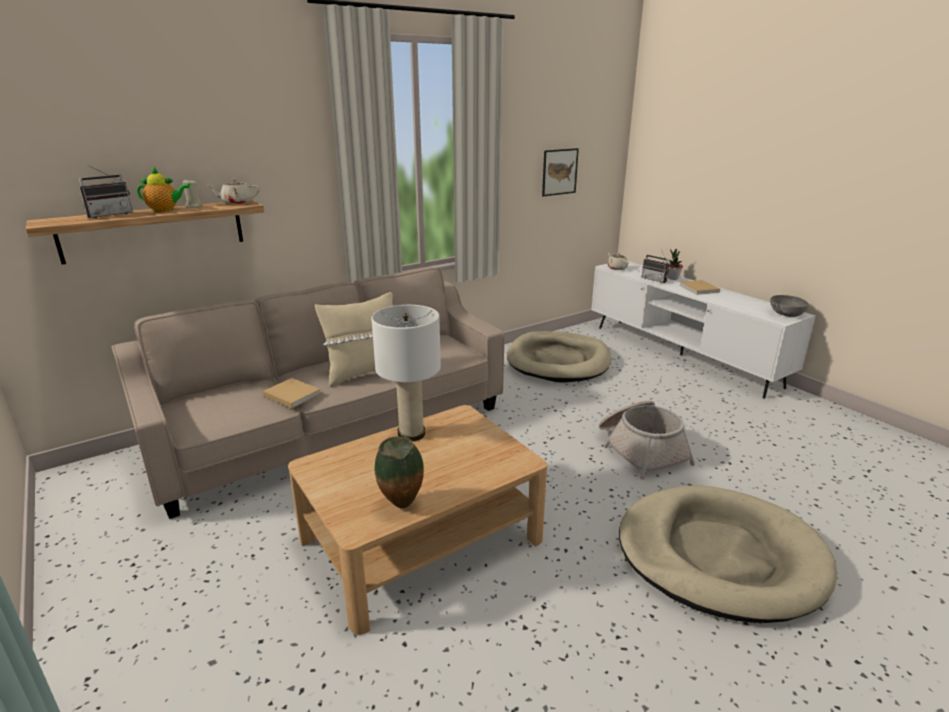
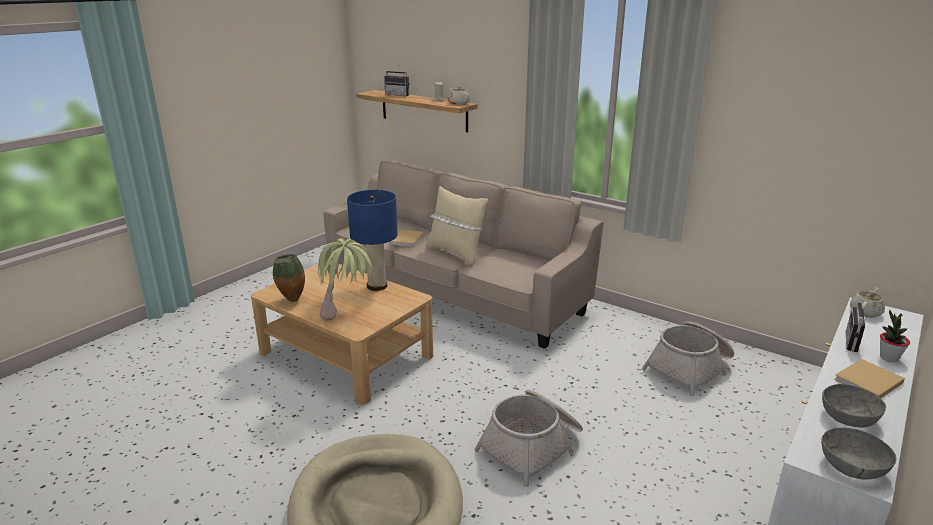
camera: 70 degrees right, 0 degrees up
teapot [137,167,191,212] -> none
white table lamp [371,305,441,441] -> blue table lamp [347,190,398,291]
beige dog bed [507,331,611,383] -> basket [642,322,734,396]
picture [542,148,579,196] -> none
none -> potted plant [318,238,373,320]
none -> grey bowl [822,384,886,428]

